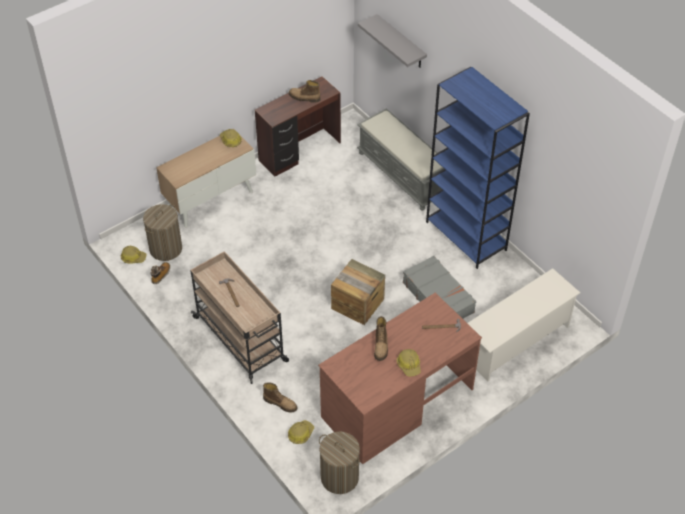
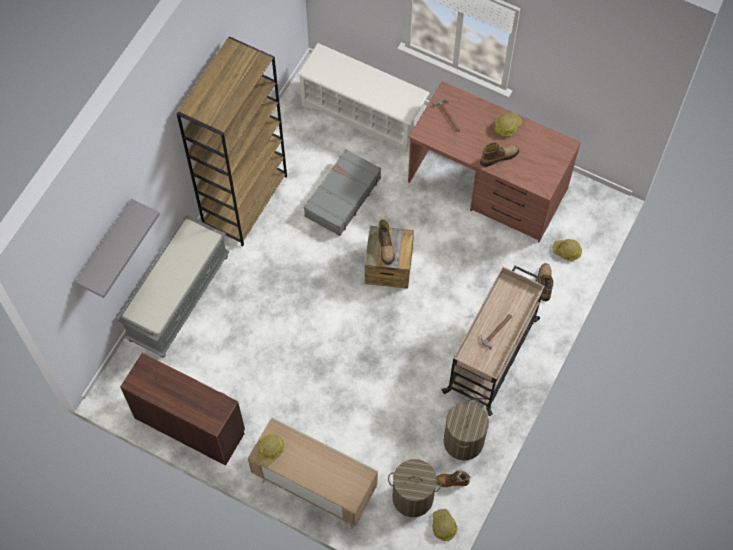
camera: 115 degrees left, 15 degrees up
boot [288,80,321,103] -> boot moved to [378,219,395,265]
laundry basket [319,431,360,494] -> laundry basket moved to [443,399,489,460]
blue bookcase [426,67,530,269] -> brown bookcase [177,36,287,246]

